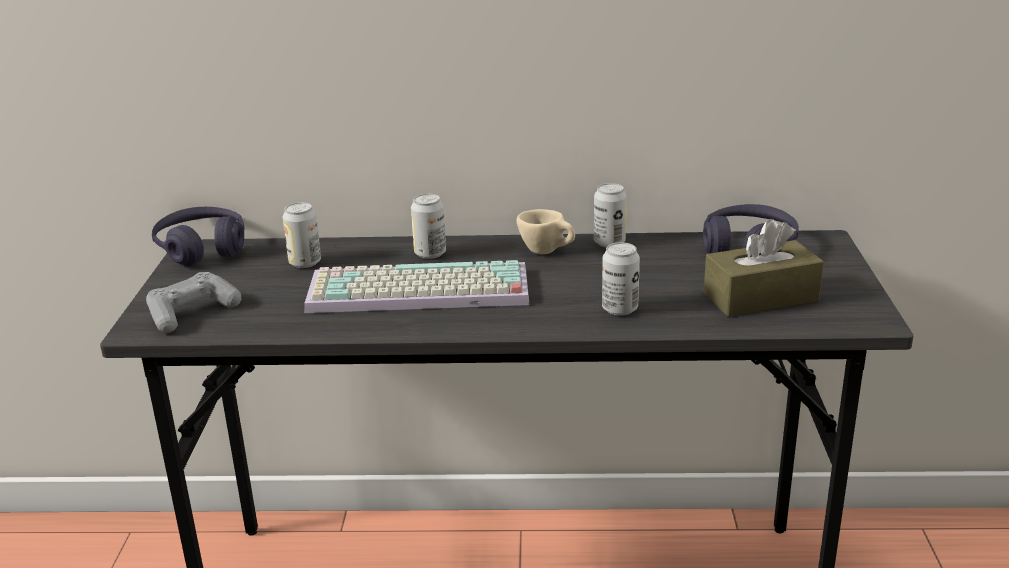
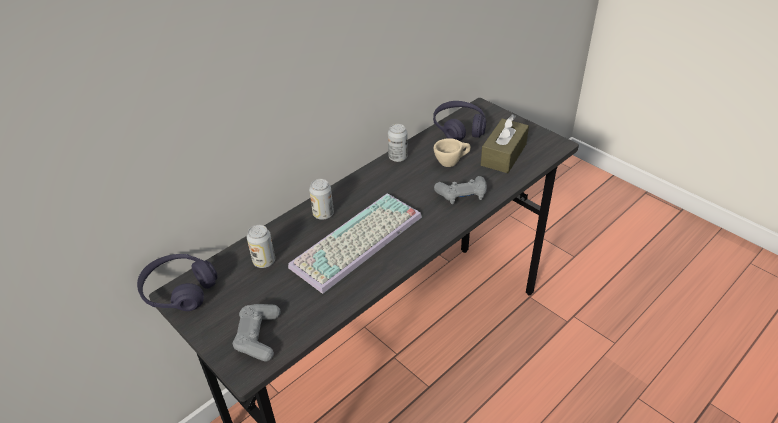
camera: 45 degrees left, 15 degrees up
beige cup [516,209,575,254] -> beige cup moved to [434,138,471,167]
can [602,242,640,316] -> grey game controller [434,176,487,204]

